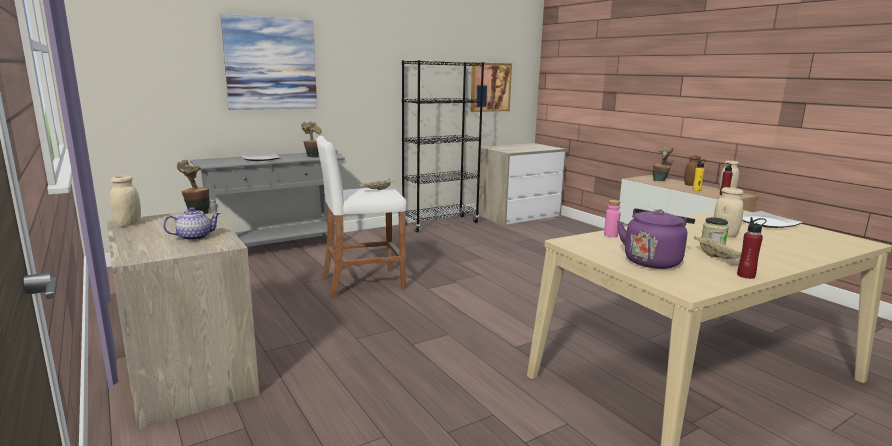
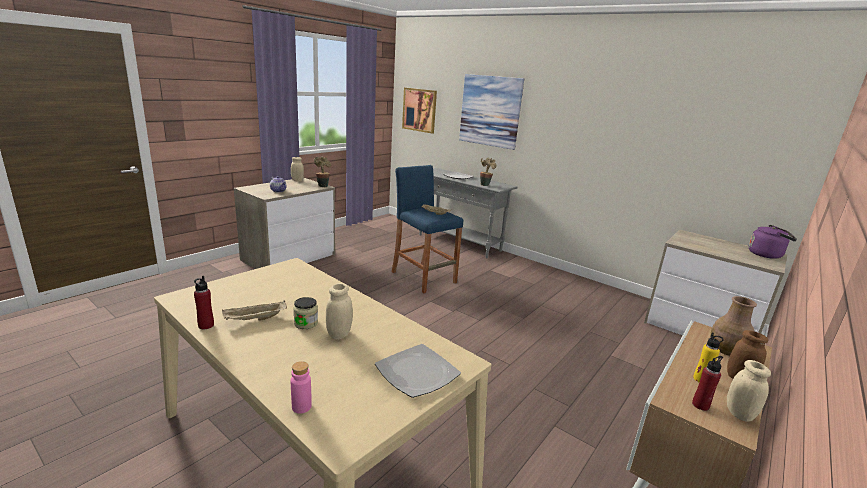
camera: 70 degrees right, 5 degrees up
white stool [317,136,407,298] -> blue stool [392,165,464,293]
black bookcase [402,60,484,232] -> none
picture [470,62,512,112] -> picture moved to [402,88,437,133]
pink bottle [604,200,621,237] -> pink bottle moved to [290,361,312,414]
purple kettle [617,208,695,269] -> purple kettle moved to [748,225,797,259]
potted plant [653,147,673,181] -> brown vase [711,296,757,356]

